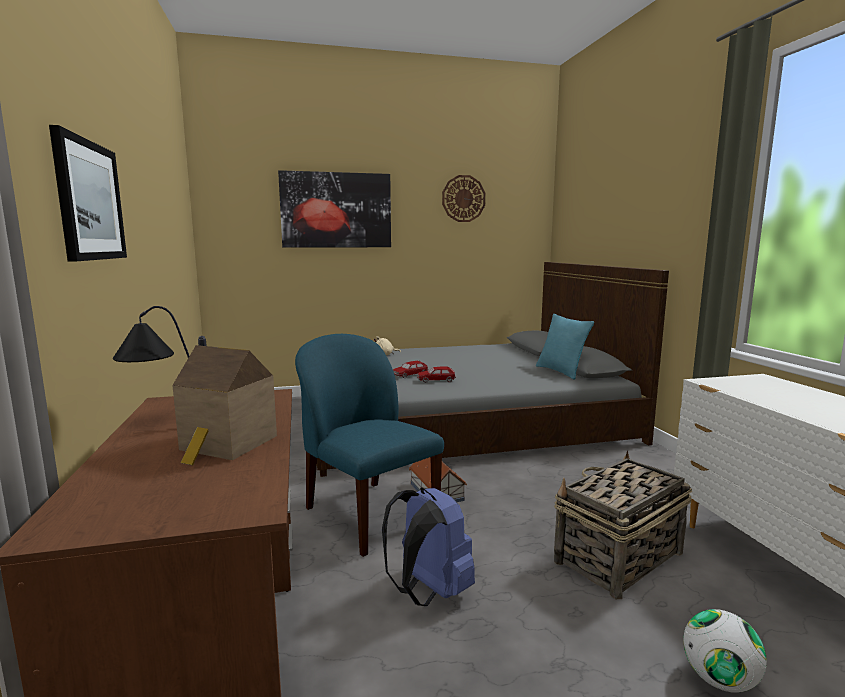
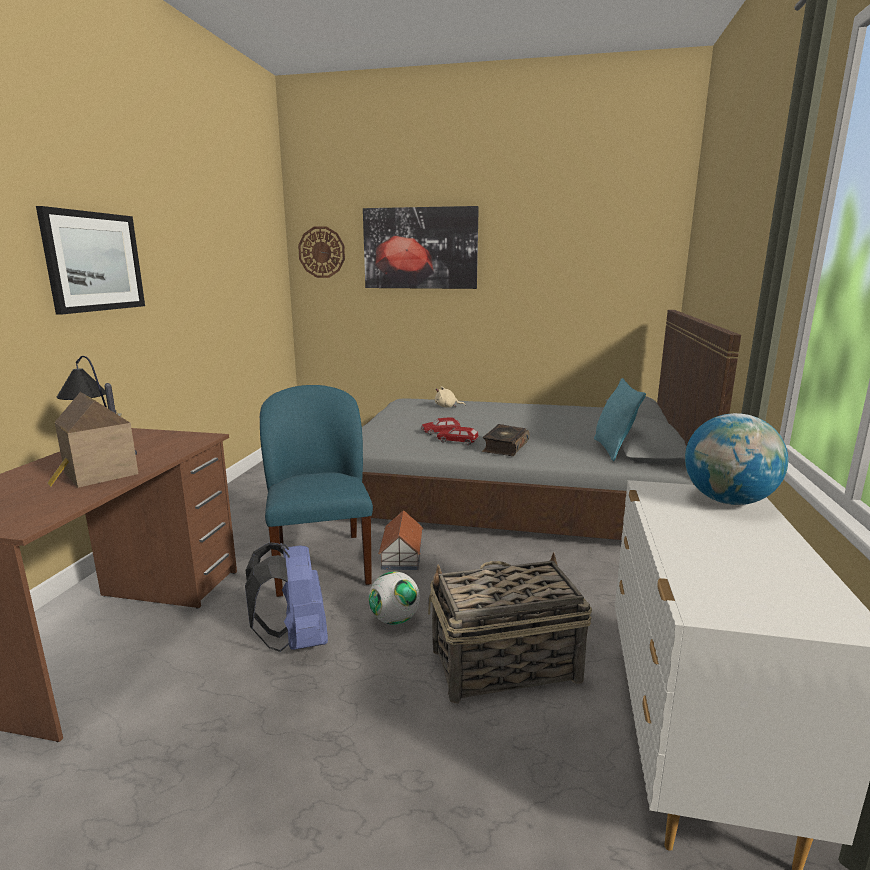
camera: 25 degrees right, 5 degrees up
wall clock [442,175,486,222] -> wall clock moved to [298,226,345,278]
football [683,609,767,693] -> football moved to [369,572,420,625]
none -> book [482,424,529,456]
none -> globe [685,413,788,505]

